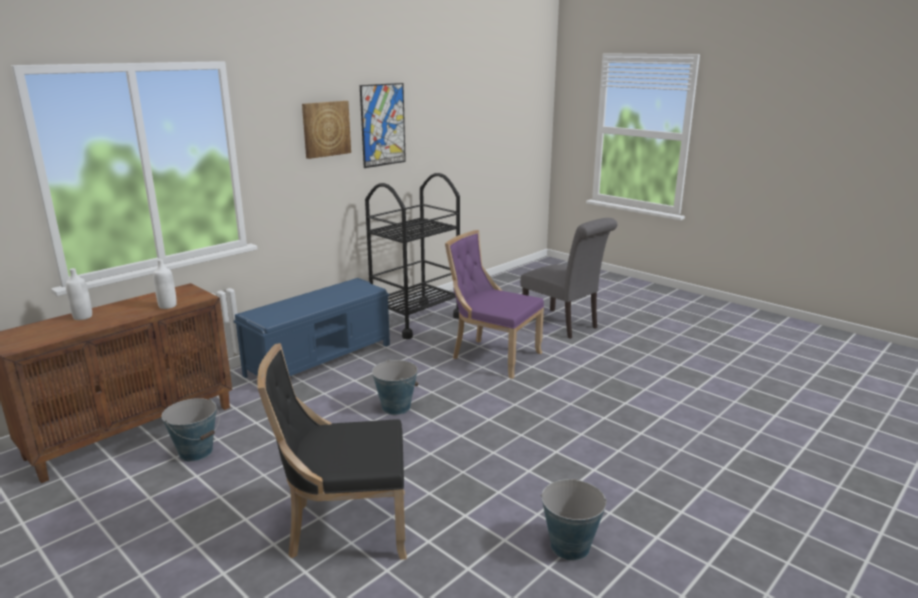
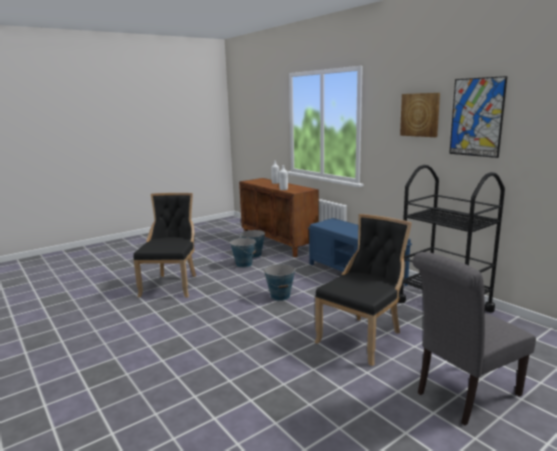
camera: 100 degrees right, 5 degrees down
purple chair [445,230,544,379] -> black chair [315,214,412,366]
bucket [541,479,607,561] -> bucket moved to [230,237,257,268]

